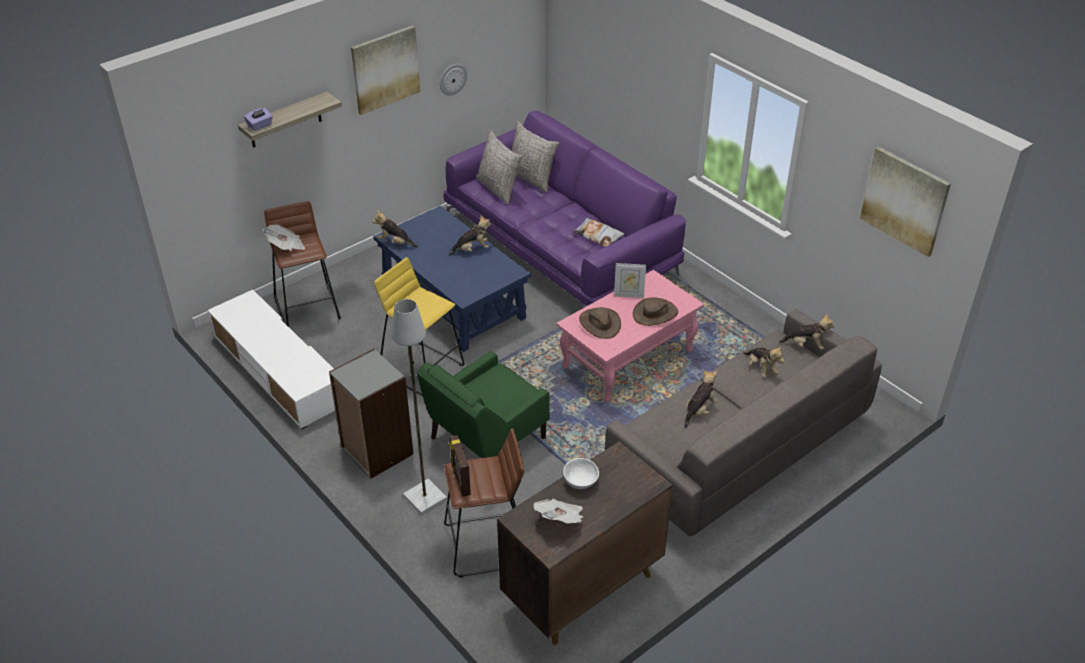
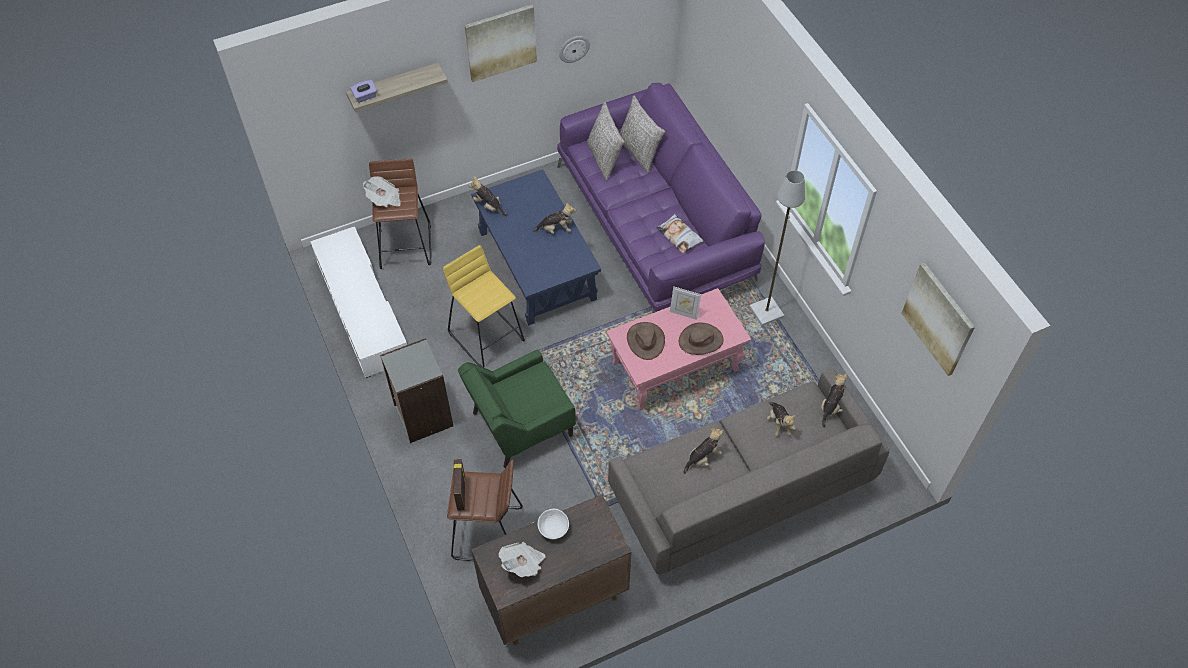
camera: 15 degrees right, 15 degrees up
grey floor lamp [391,299,447,515] -> grey floor lamp moved to [749,170,805,326]
plush toy [779,313,835,349] -> plush toy turned 90 degrees counterclockwise [821,374,847,427]

